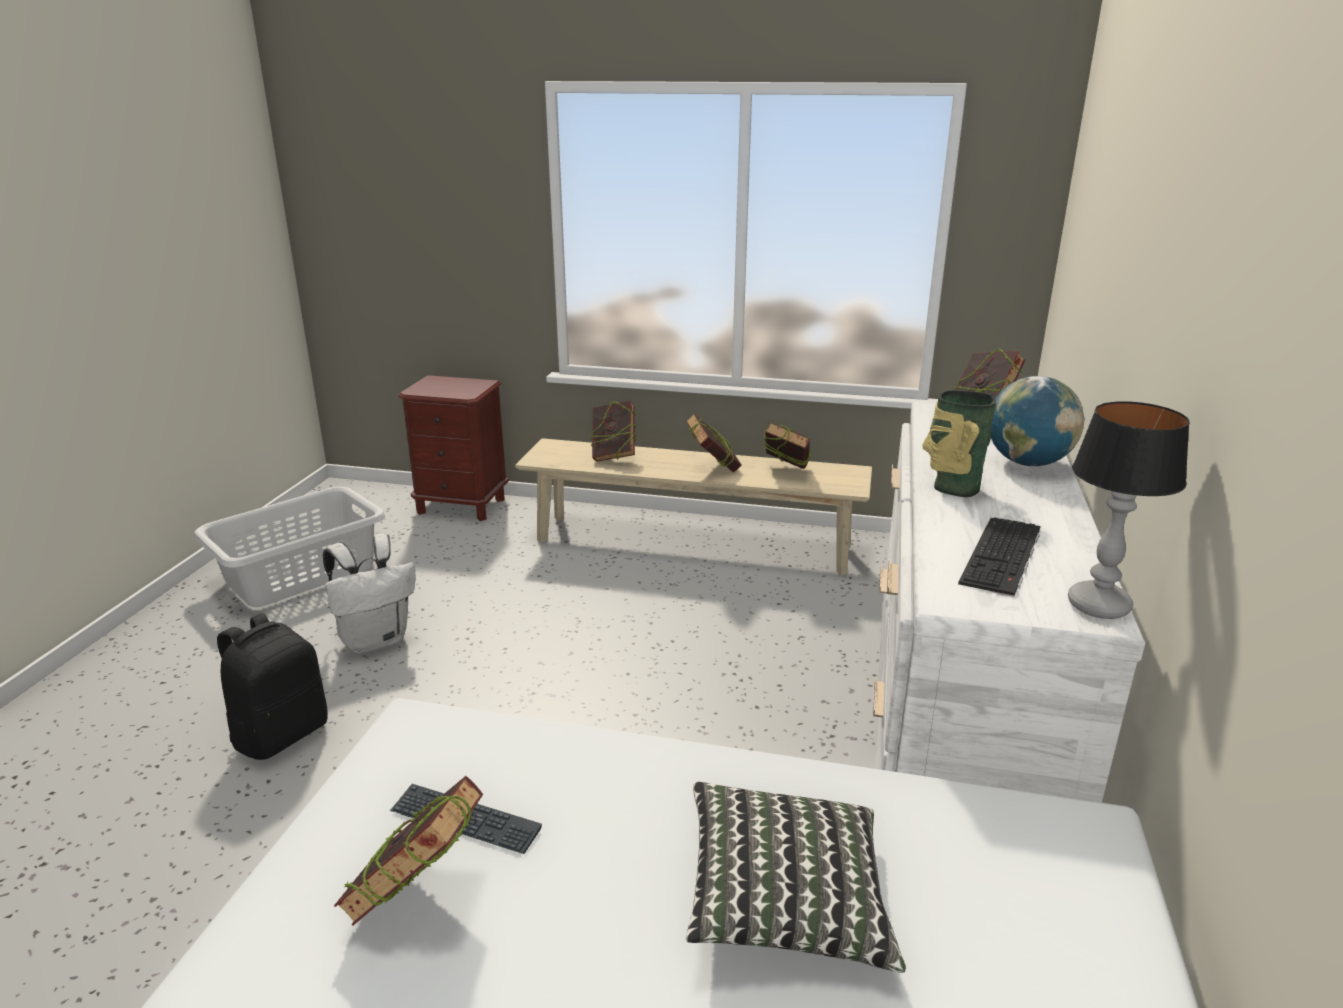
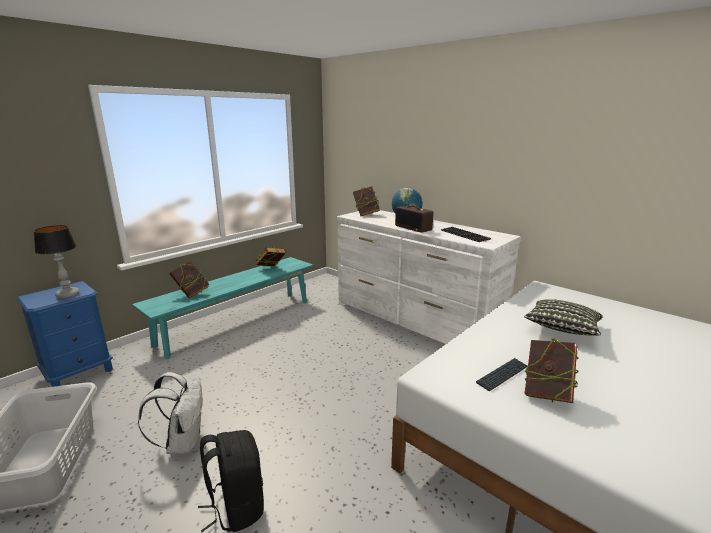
camera: 60 degrees left, 5 degrees down
brown nightstand [398,375,509,521] -> blue nightstand [17,281,113,387]
beige bench [515,438,872,575] -> turquoise bench [132,257,313,359]
book [685,413,741,472] -> none
vase [922,390,996,497] -> radio [395,205,433,233]
table lamp [1068,401,1190,619] -> table lamp moved to [34,225,80,298]

